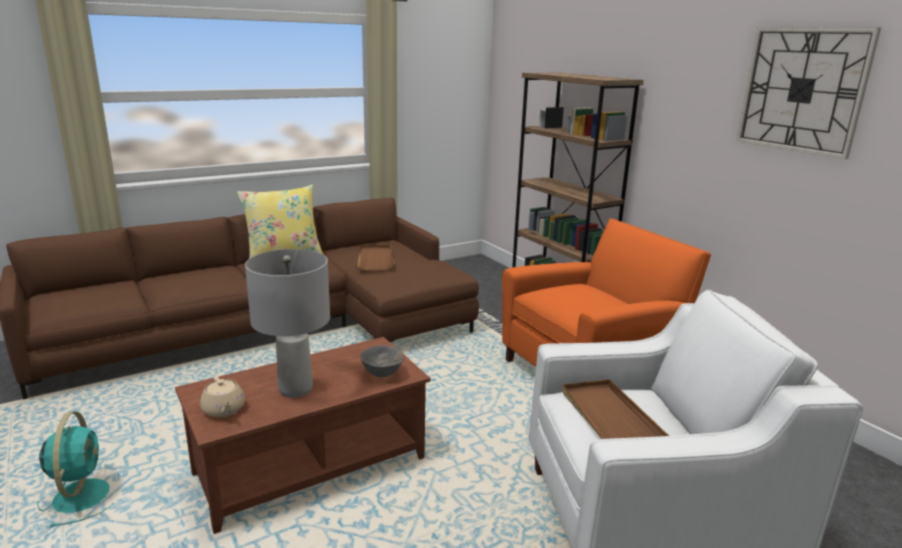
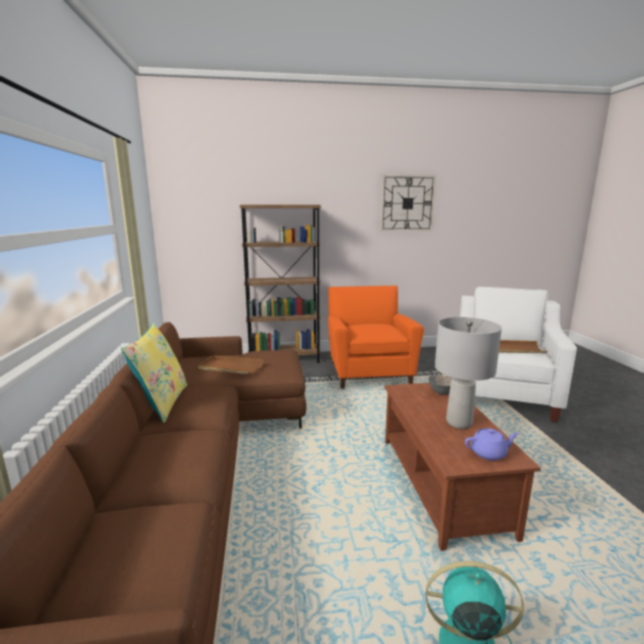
camera: 65 degrees left, 5 degrees down
beige teapot [200,376,245,418] -> purple teapot [465,428,519,460]

